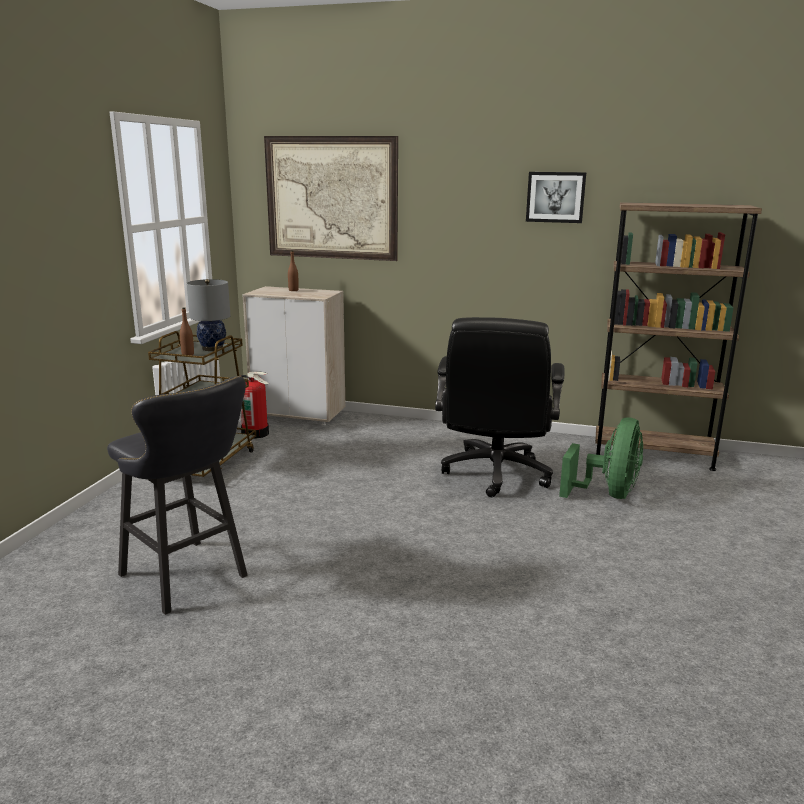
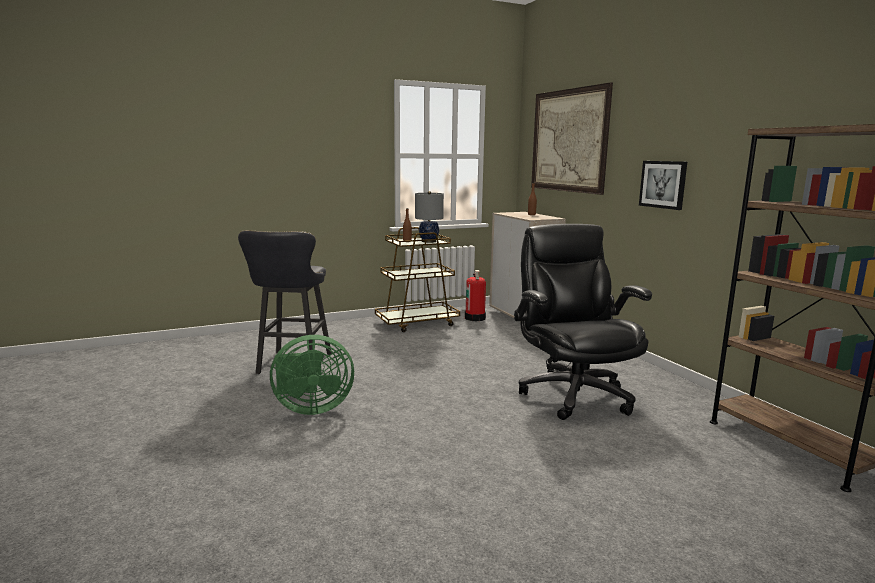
camera: 50 degrees right, 5 degrees down
black office chair [435,317,565,497] -> black office chair turned 105 degrees clockwise [514,224,652,420]
picture [526,172,586,223] -> picture moved to [639,161,687,210]
green fan [559,417,643,499] -> green fan moved to [270,335,354,415]

